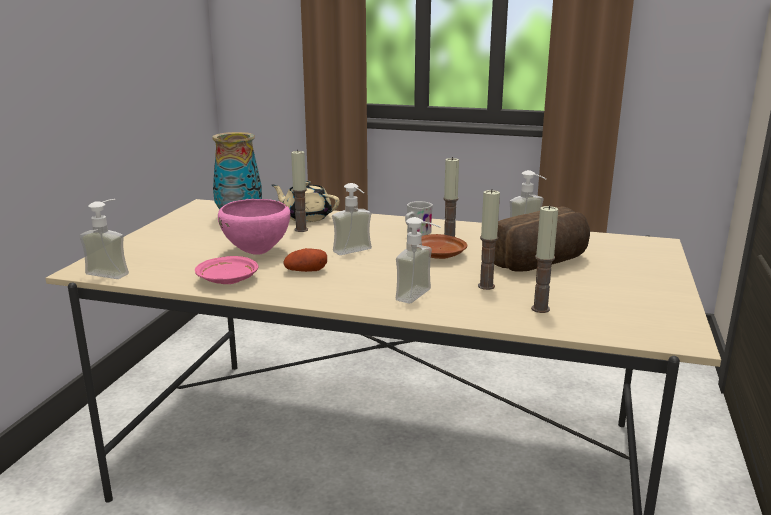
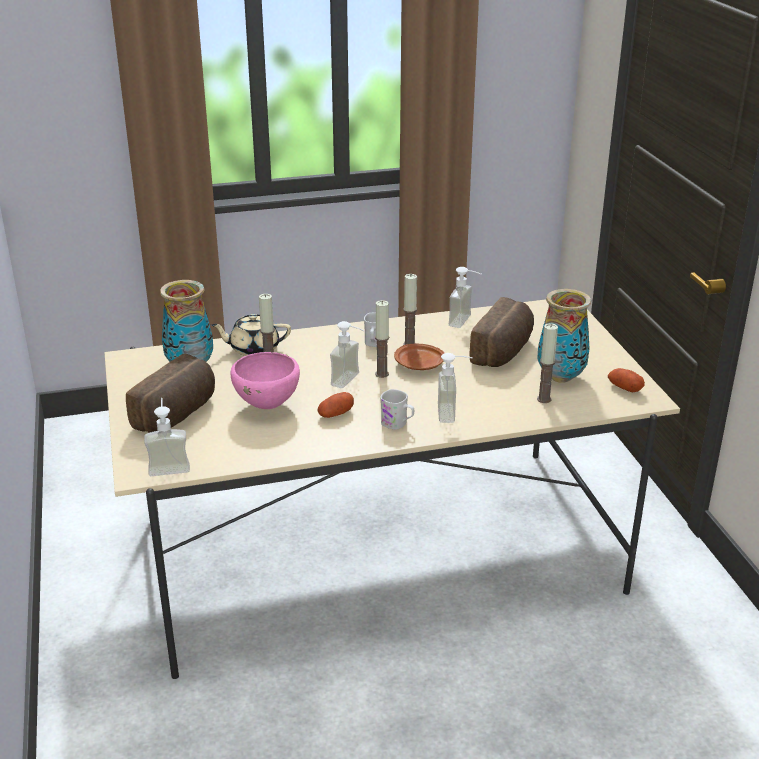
camera: 30 degrees left, 10 degrees up
pink plate [195,256,258,284] -> none
candle [478,189,500,290] -> candle moved to [375,300,389,378]
none -> bread [126,353,215,433]
none -> white mug [380,389,414,430]
none -> vase [537,289,591,383]
none -> potato [608,368,645,392]

